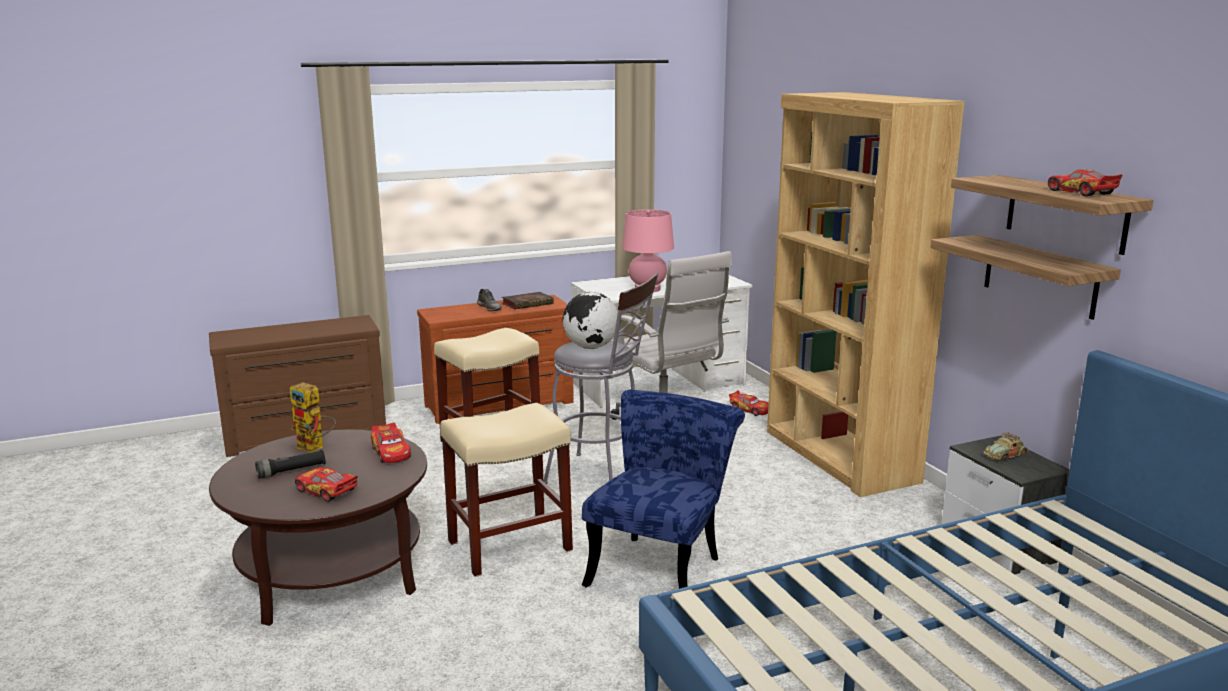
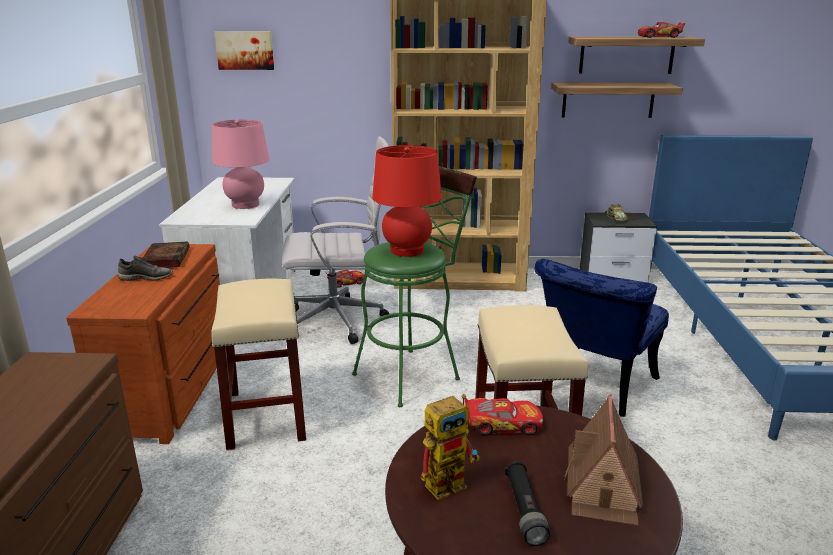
camera: 65 degrees left, 5 degrees up
toy car [295,467,358,502] -> toy house [564,394,643,525]
grey stool [543,273,658,484] -> green stool [352,166,477,407]
globe [563,292,618,349] -> red table lamp [372,145,442,257]
blue chair [582,390,745,589] -> blue chair turned 105 degrees counterclockwise [534,259,669,417]
none -> picture [214,31,274,70]

